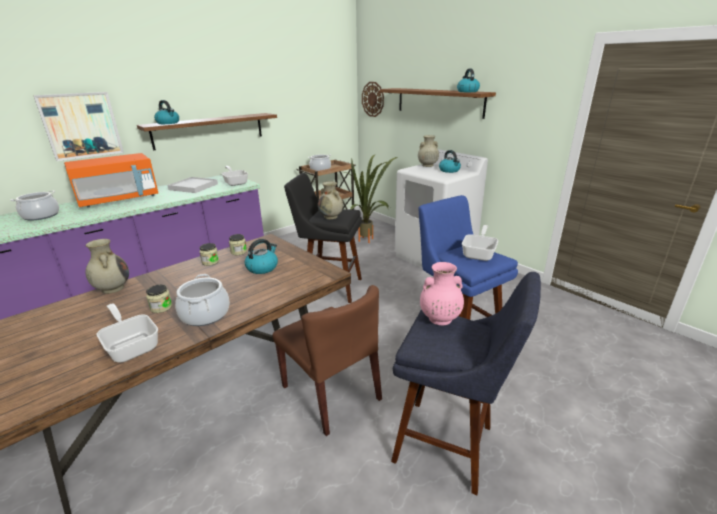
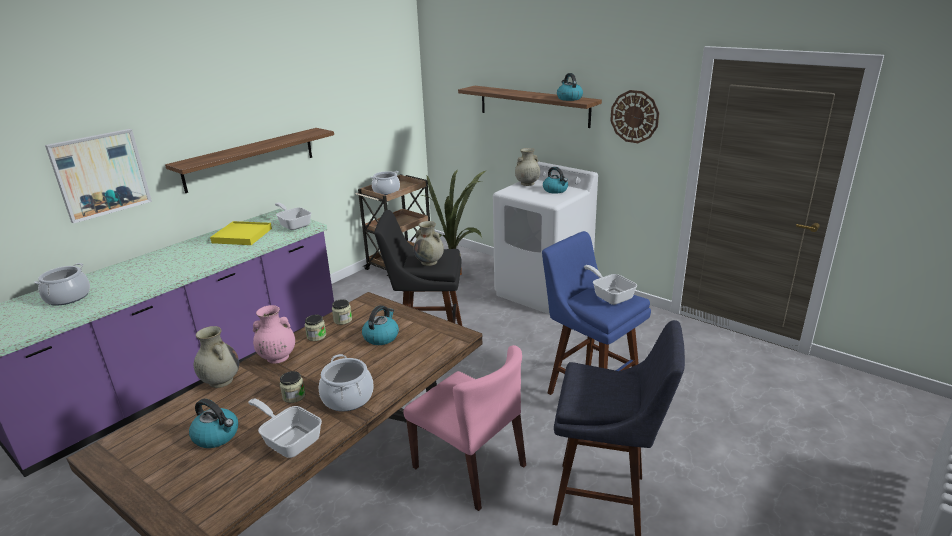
camera: 10 degrees left, 0 degrees up
orange microwave [64,153,158,208] -> none
kettle [154,100,179,124] -> kettle moved to [189,399,238,448]
white tray [167,177,218,193] -> yellow tray [210,221,272,245]
brown chair [273,285,382,436] -> pink chair [403,345,526,511]
wall clock [362,82,384,117] -> wall clock moved to [610,90,659,143]
pink vase [420,262,464,325] -> pink vase moved to [253,305,295,364]
frying pan [462,225,498,261] -> frying pan turned 45 degrees counterclockwise [584,265,637,305]

